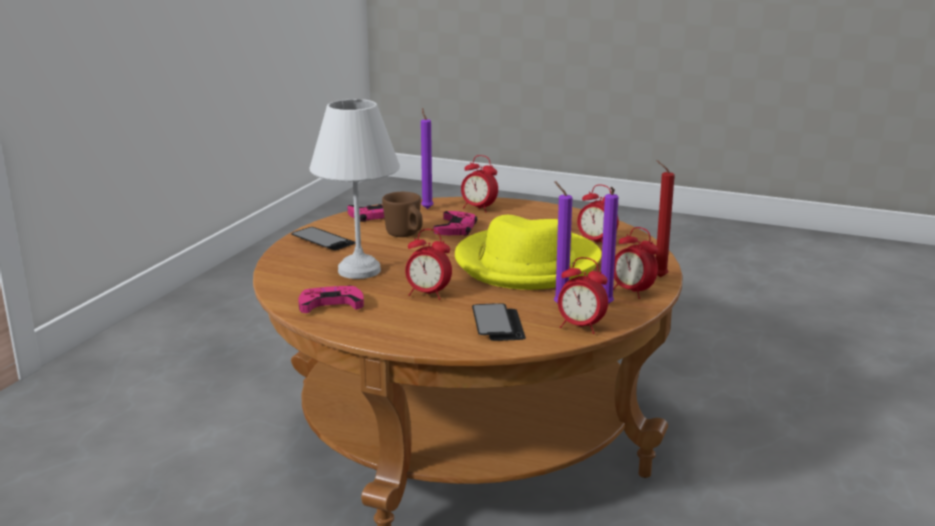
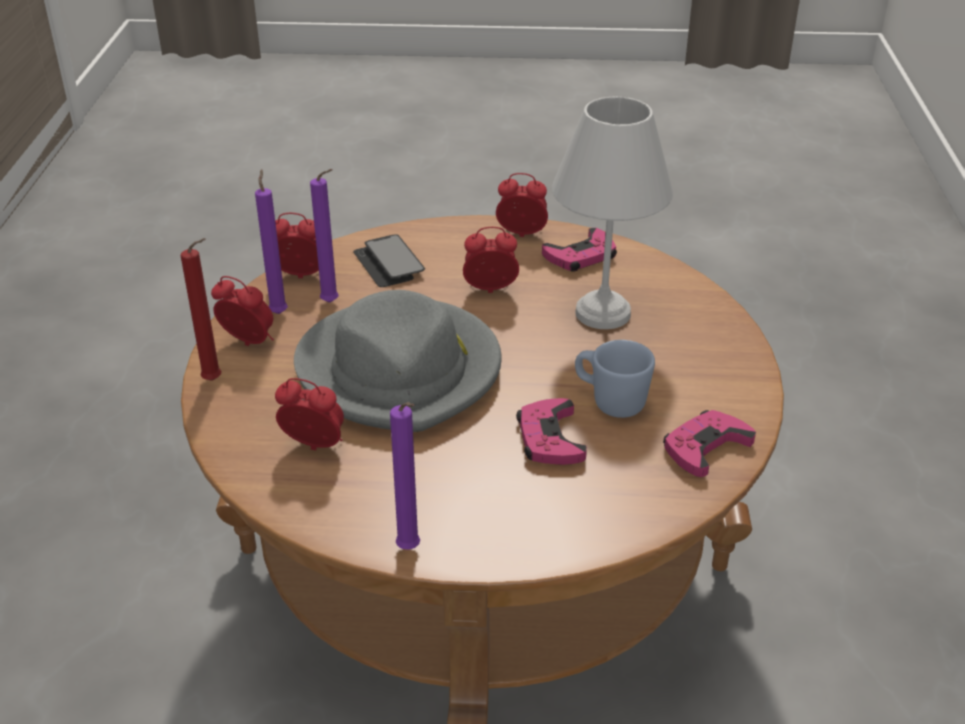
camera: 160 degrees right, 15 degrees up
phone [291,227,356,250] -> none
brown mug [382,192,423,237] -> blue mug [575,340,655,418]
purple candle [421,108,433,209] -> purple candle moved to [390,402,420,550]
yellow hat [455,215,602,290] -> grey hat [294,290,502,432]
alarm clock [461,155,498,213] -> alarm clock moved to [496,173,548,237]

